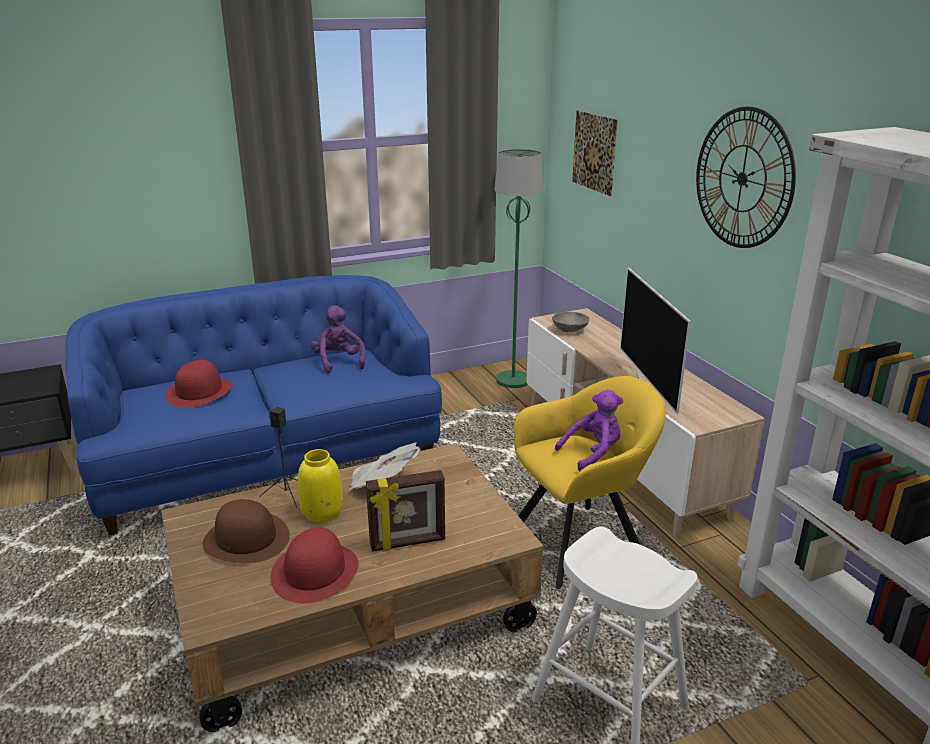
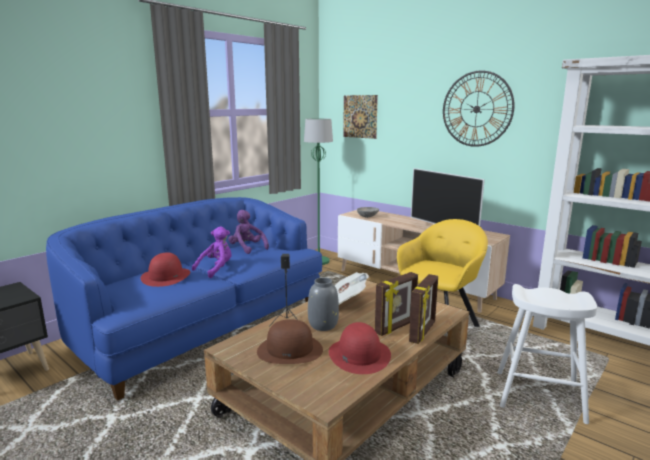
camera: 25 degrees left, 10 degrees down
yellow vase [298,449,343,523] -> grey vase [308,277,339,331]
purple plush toy [555,390,623,472] -> purple plush toy moved to [192,226,232,278]
none -> picture frame [409,274,438,344]

